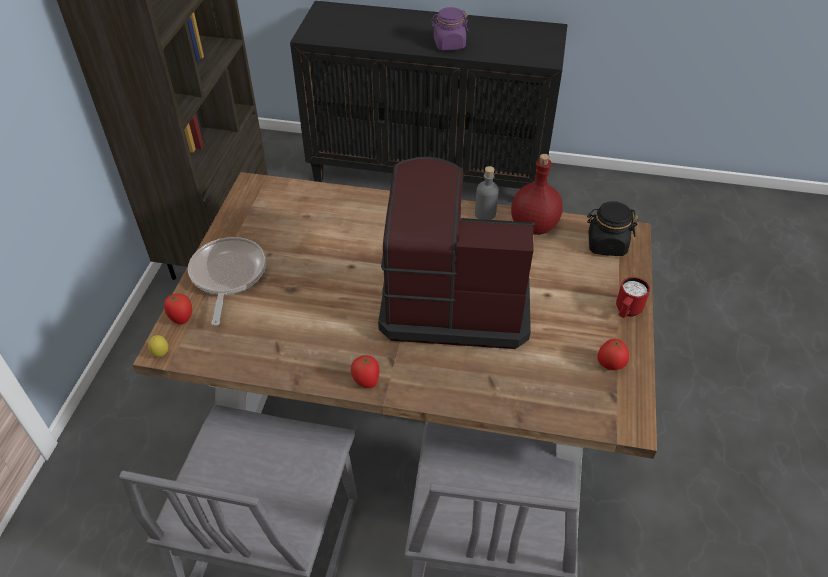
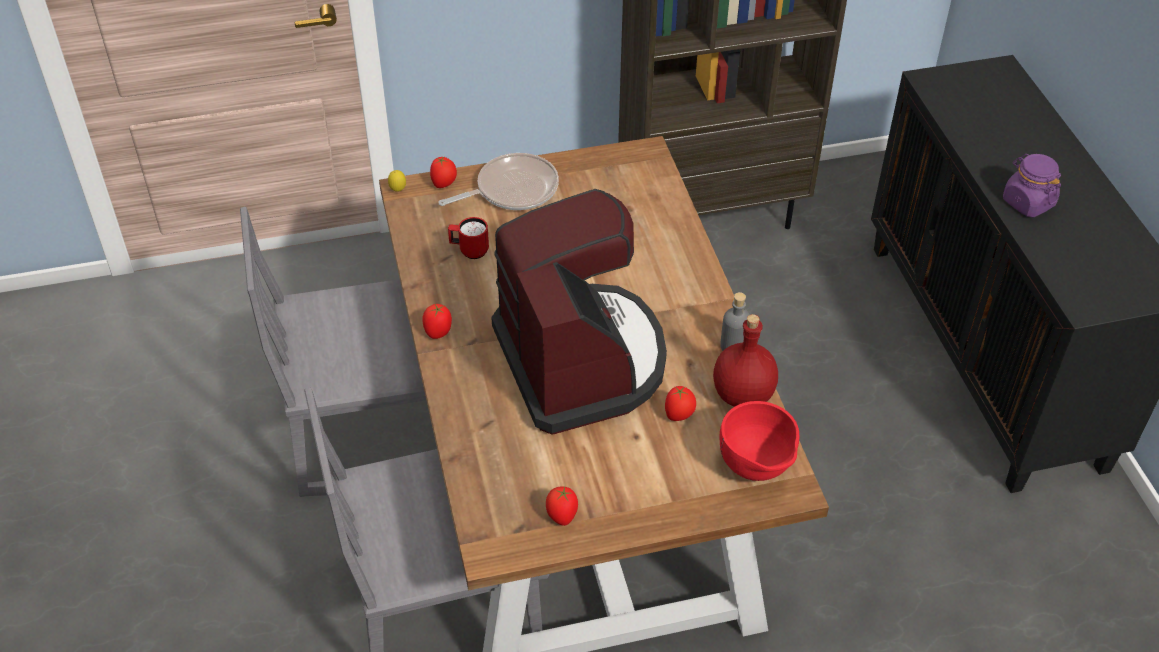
camera: 65 degrees right, 0 degrees up
black jar [587,201,638,256] -> red bowl [719,401,799,481]
red mug [616,277,650,318] -> red mug moved to [448,217,489,259]
none -> tomato [665,386,696,421]

